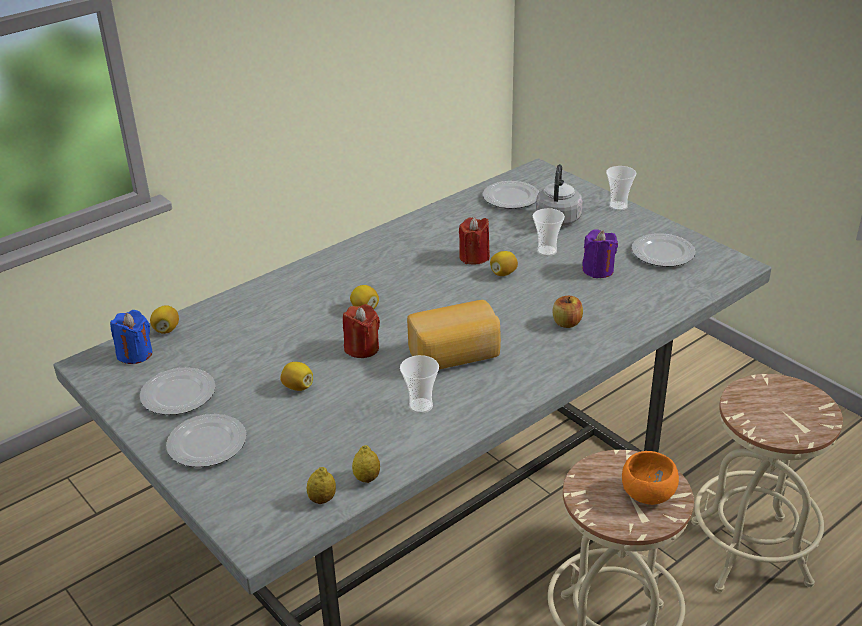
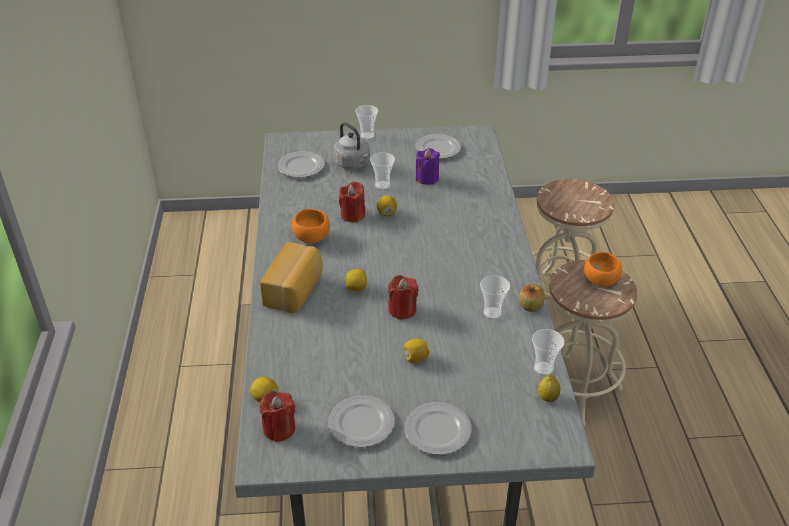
camera: 55 degrees left, 5 degrees up
blue candle [110,310,153,364] -> red candle [260,391,295,442]
lemon [352,445,380,483] -> cup [532,329,564,376]
bread [407,300,501,369] -> bread moved to [260,242,323,313]
apple [553,296,583,328] -> apple moved to [519,284,545,312]
none -> orange bowl [292,209,330,243]

